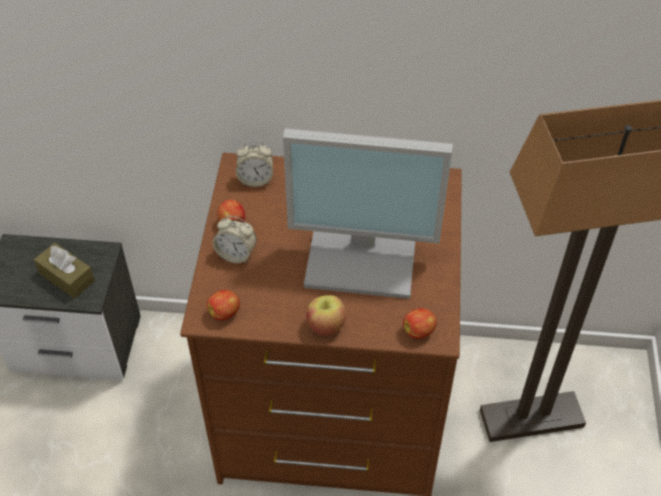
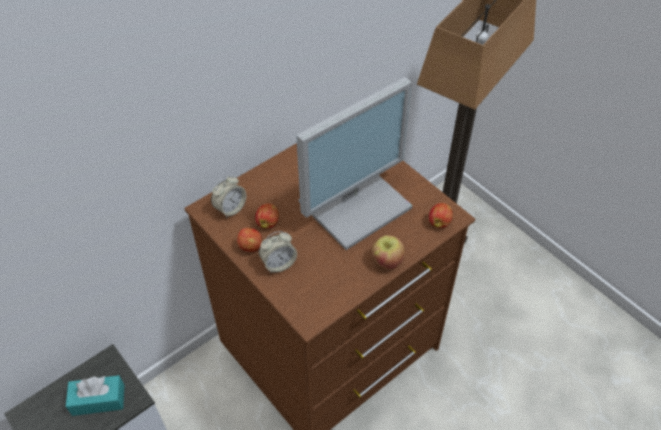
camera: 45 degrees left, 0 degrees up
brown tissue box [34,243,95,298] -> turquoise tissue box [65,375,125,416]
apple [207,290,240,320] -> apple moved to [255,203,279,229]

